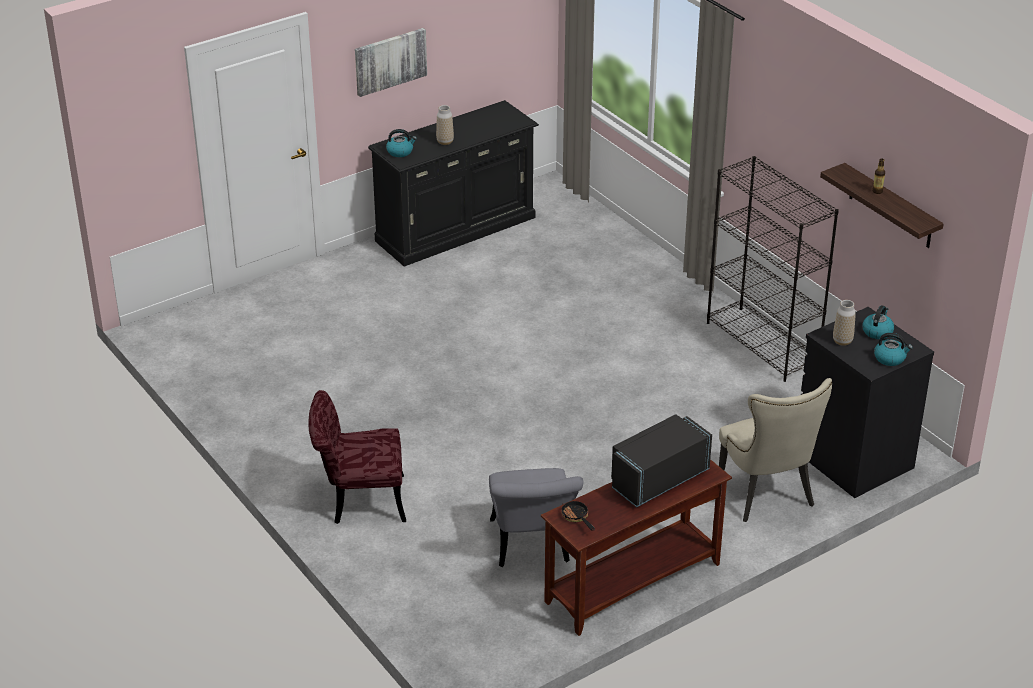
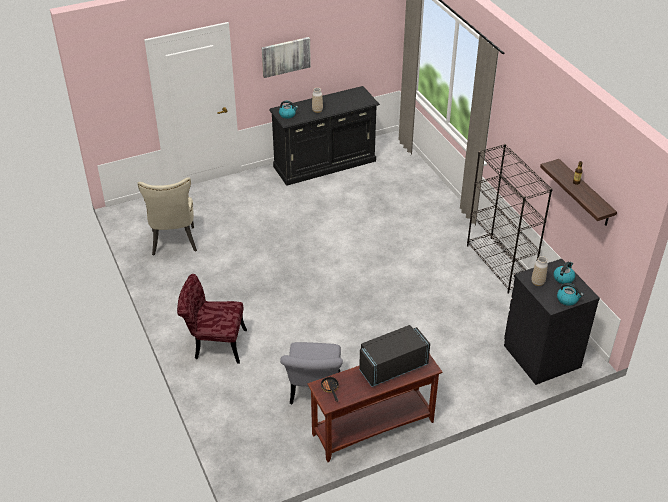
camera: 10 degrees right, 5 degrees up
beige chair [719,378,832,522] -> beige chair moved to [137,177,197,256]

